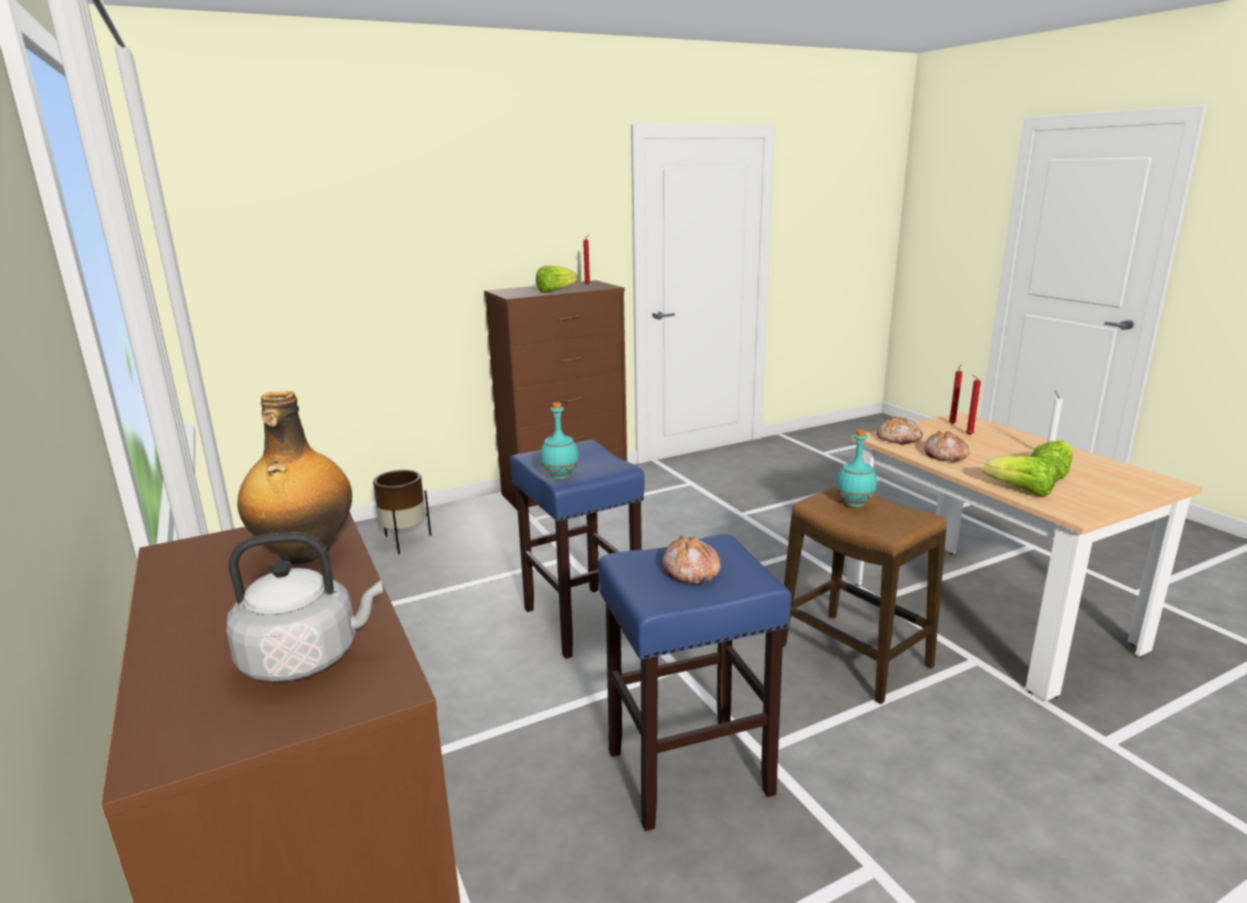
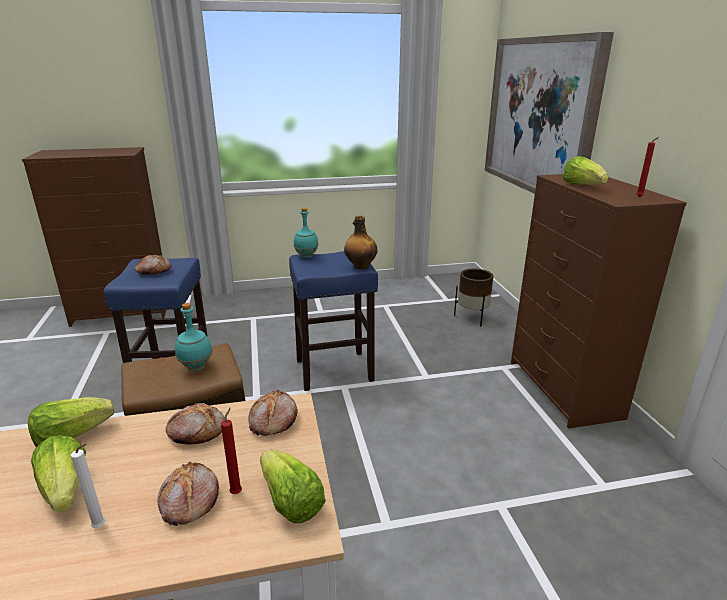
camera: 105 degrees right, 5 degrees up
grey kettle [226,532,383,682] -> none
bottle [237,391,352,564] -> bottle moved to [344,215,377,269]
red candle [949,365,962,424] -> lettuce [260,450,326,523]
none -> bread [158,461,219,526]
none -> picture [485,32,614,194]

